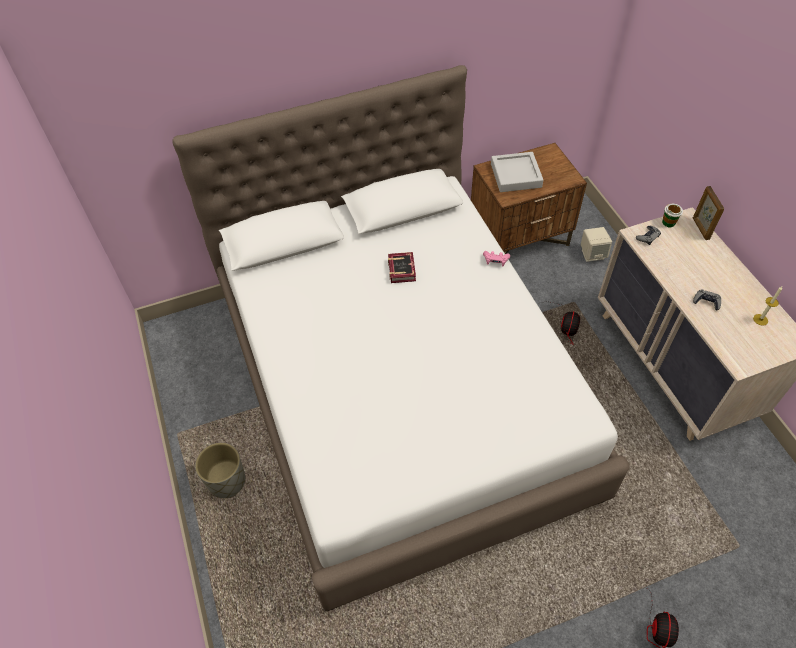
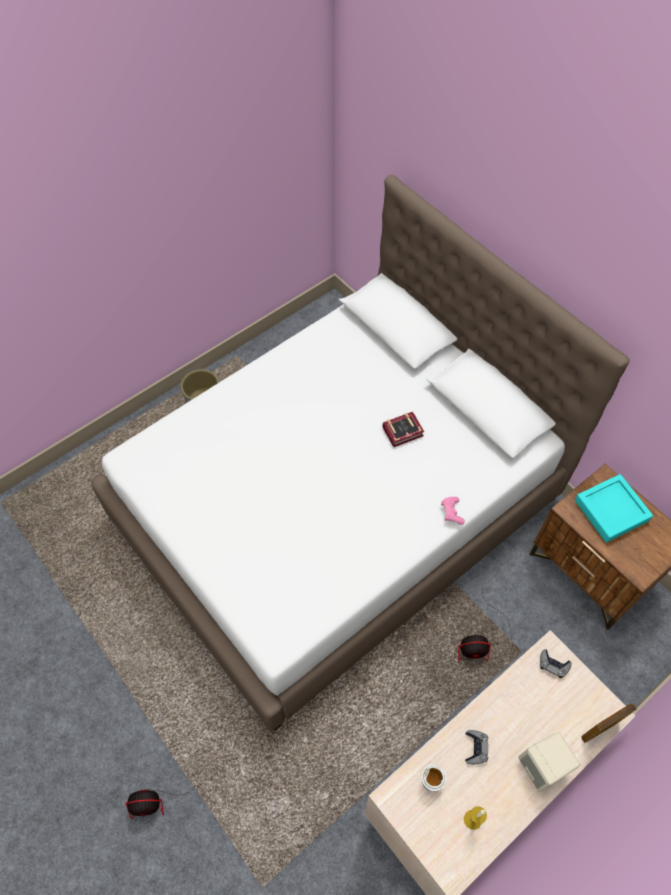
camera: 70 degrees right, 5 degrees up
grey tray [491,152,543,192] -> turquoise tray [575,474,653,543]
beige speaker [581,227,612,262] -> beige speaker moved to [518,732,580,792]
cup [662,204,683,227] -> cup moved to [421,764,447,791]

